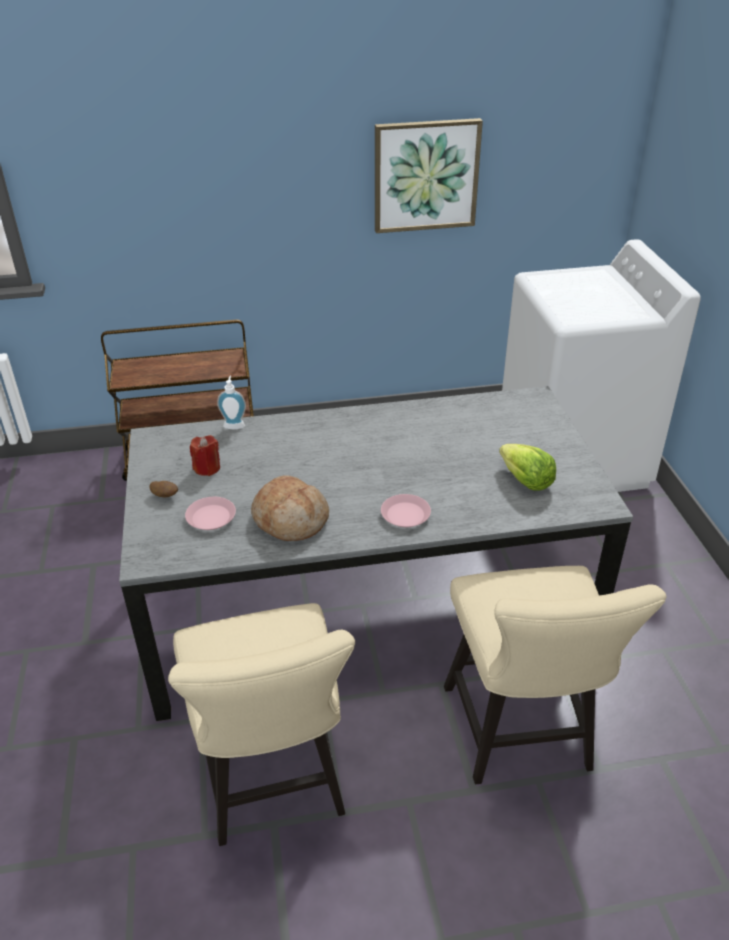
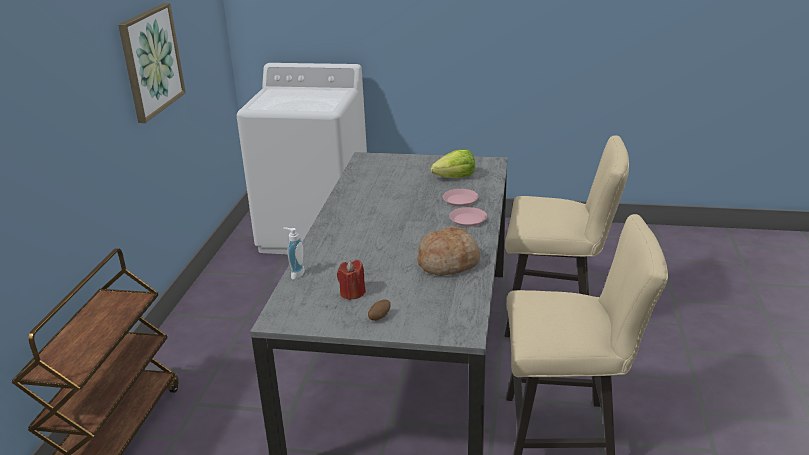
camera: 70 degrees left, 10 degrees down
pink plate [185,497,236,530] -> pink plate moved to [443,189,478,206]

